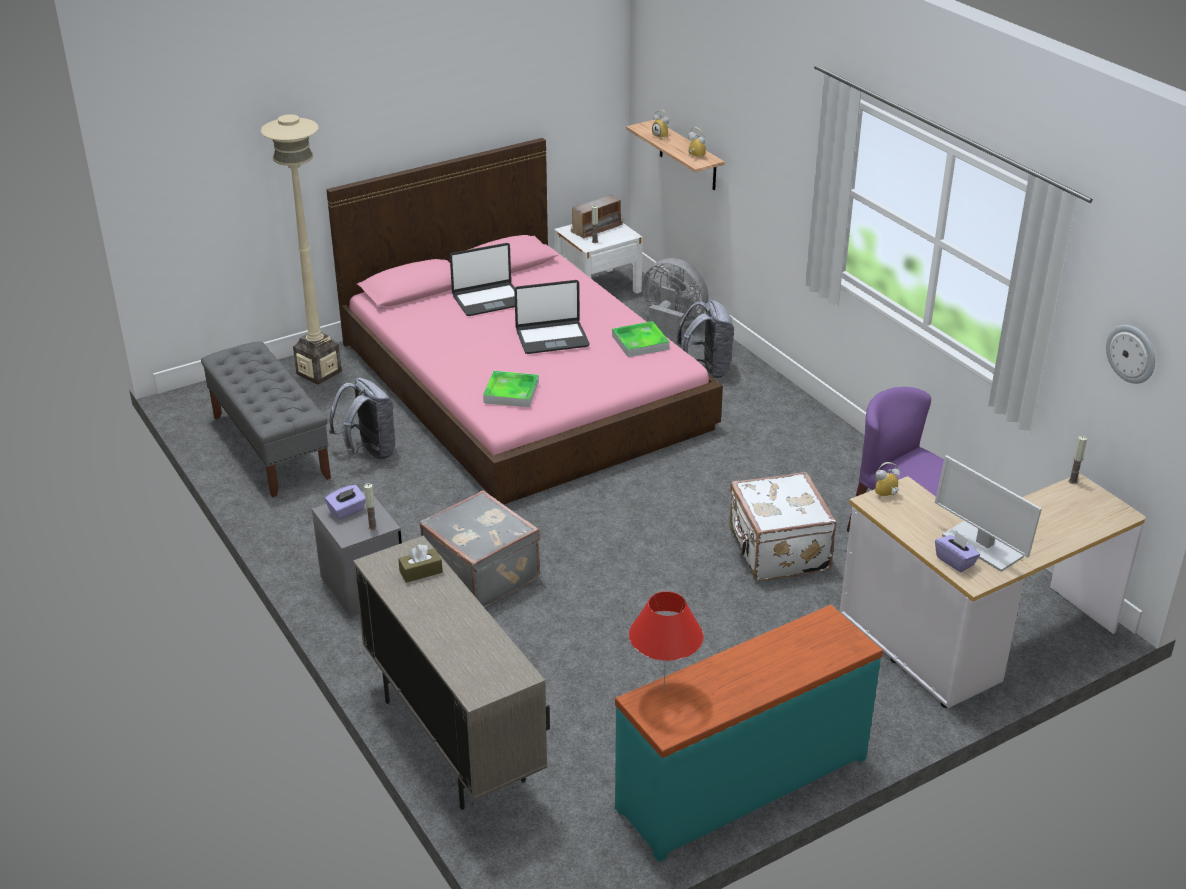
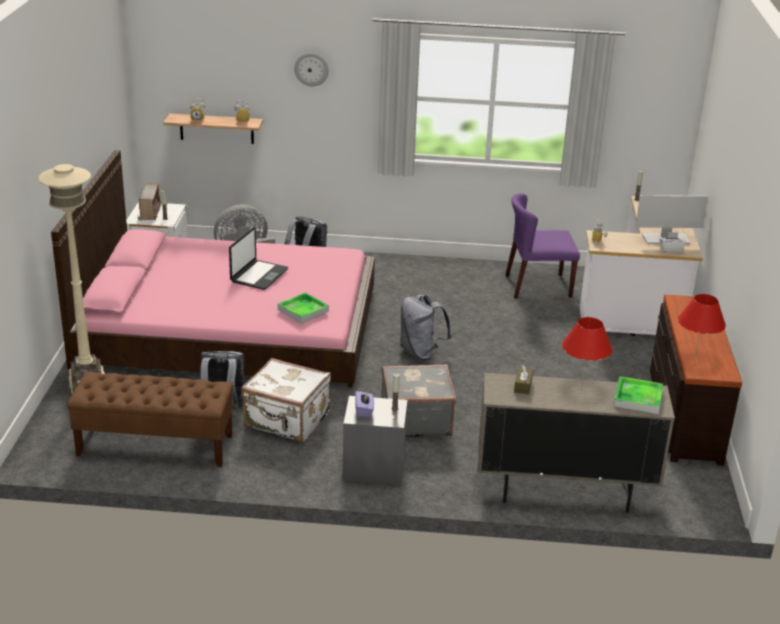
camera: 55 degrees left, 5 degrees down
grey bench [201,341,331,497] -> brown bench [67,372,233,467]
laptop [450,243,515,316] -> none
tray [612,321,670,357] -> tray moved to [614,376,663,414]
turquoise dresser [615,605,883,862] -> brown dresser [650,294,742,466]
white suitcase [729,472,836,581] -> white suitcase moved to [241,358,331,442]
purple tissue box [935,531,980,572] -> white tissue box [659,232,686,252]
wall clock [1106,325,1155,384] -> wall clock moved to [294,53,329,87]
none -> grey backpack [400,295,451,360]
none -> red table lamp [562,317,613,391]

